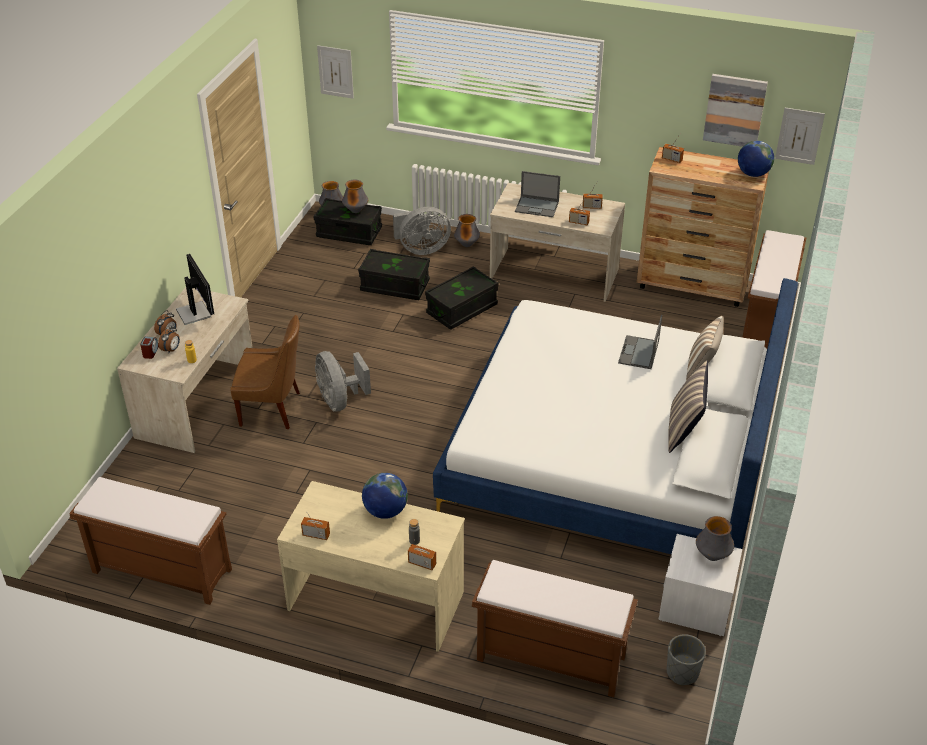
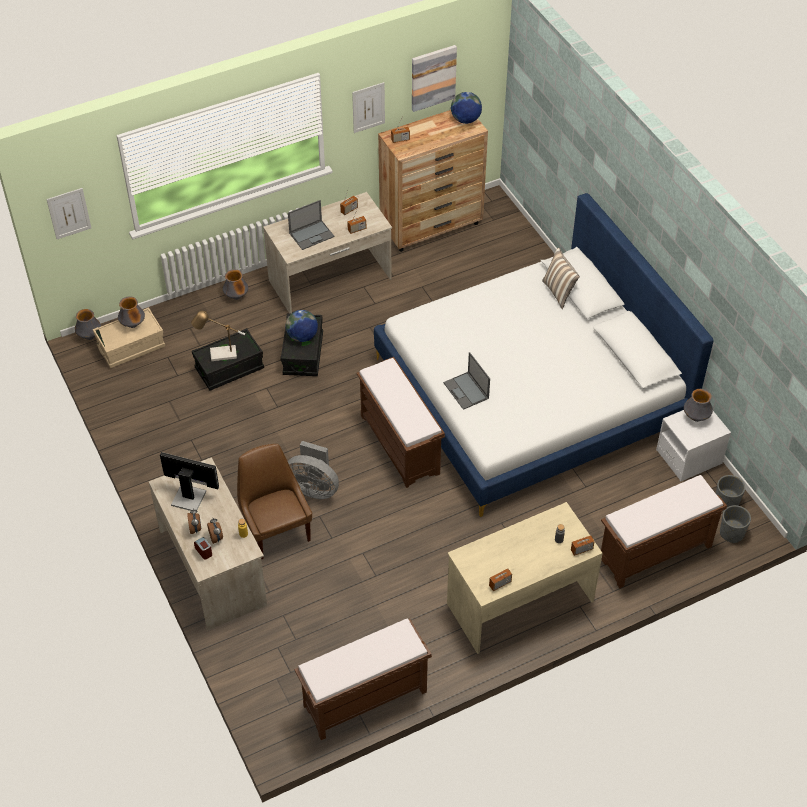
camera: 45 degrees left, 10 degrees up
brown chair [230,315,300,429] -> brown chair turned 75 degrees counterclockwise [237,444,312,559]
black storage box [313,198,382,245] -> beige storage box [93,307,165,368]
globe [362,473,408,519] -> globe moved to [286,310,318,342]
grey fan [393,207,451,255] -> none
laptop [618,315,662,369] -> laptop moved to [443,352,490,410]
pillow [668,360,708,453] -> none
brown bench [742,230,806,348] -> brown bench moved to [357,357,445,488]
picture [775,108,825,165] -> picture moved to [352,82,385,133]
none -> table lamp [191,310,245,361]
none -> grey planter [720,505,751,543]

